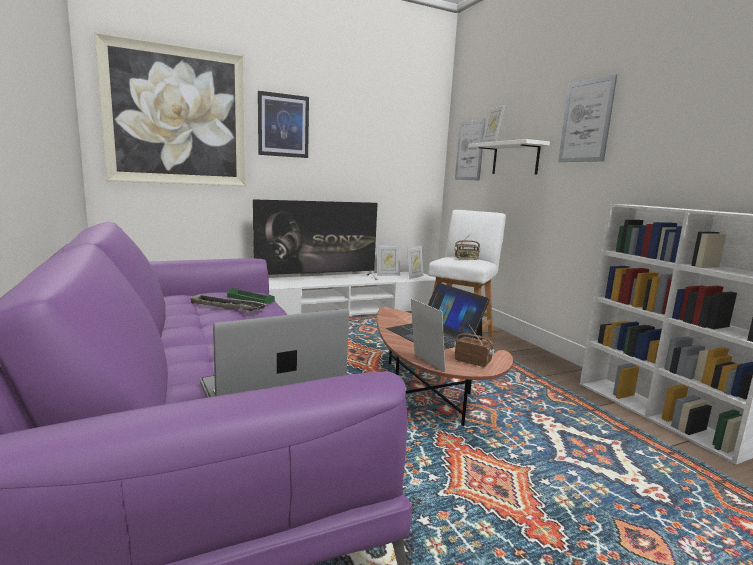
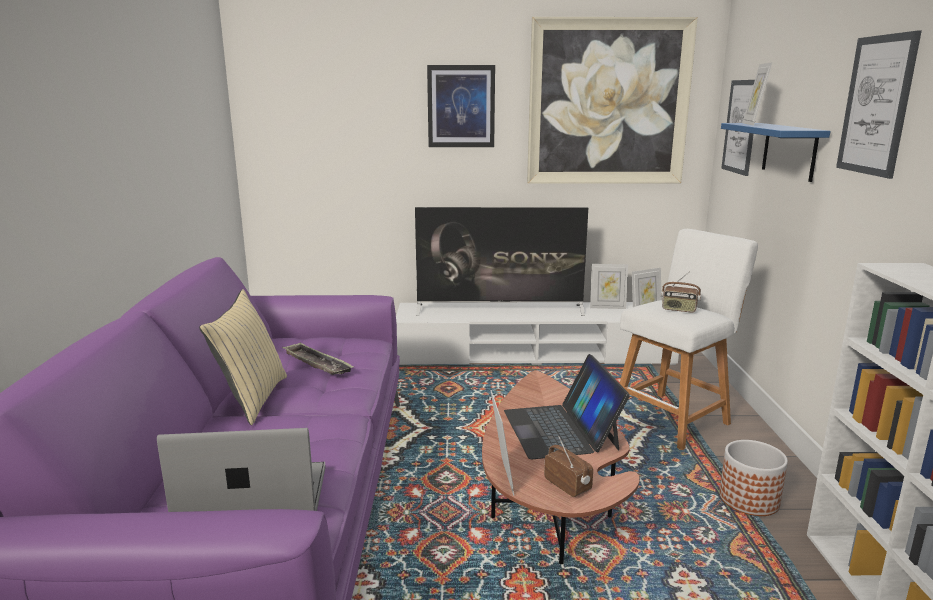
camera: 25 degrees right, 5 degrees up
picture [94,32,246,186] -> picture moved to [527,17,698,184]
green tray [227,287,275,304] -> none
white shelf [468,139,550,175] -> blue shelf [721,123,830,182]
none -> beige pillow [199,289,287,426]
none -> planter [719,440,788,516]

